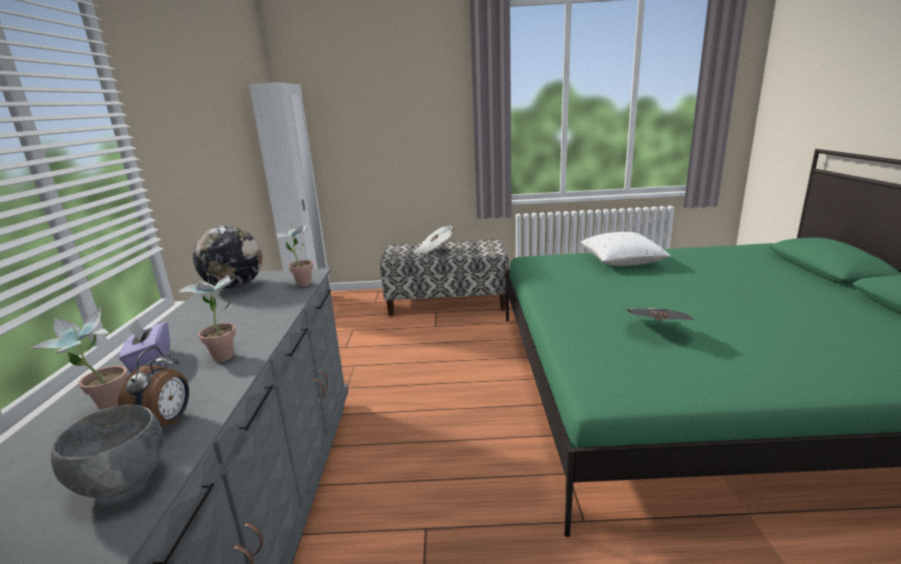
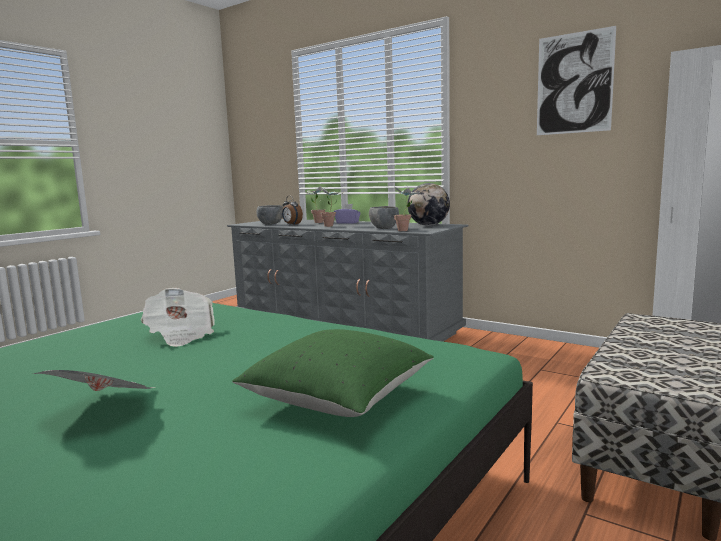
camera: 125 degrees right, 10 degrees down
newspaper [414,226,453,254] -> newspaper moved to [34,370,155,391]
white pillow [580,232,671,266] -> green pillow [233,329,434,417]
none -> grey bowl [369,206,399,229]
none -> picture [537,26,616,135]

